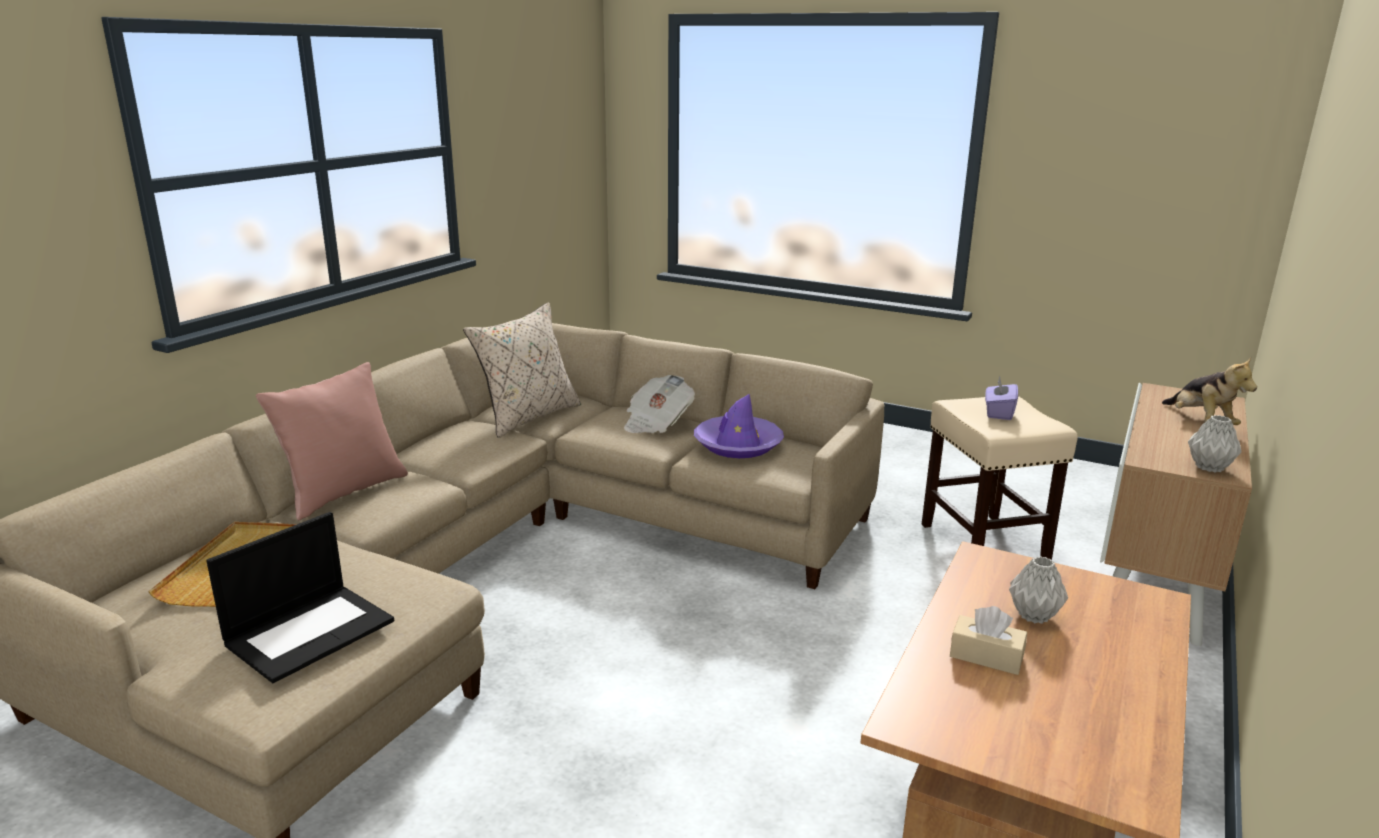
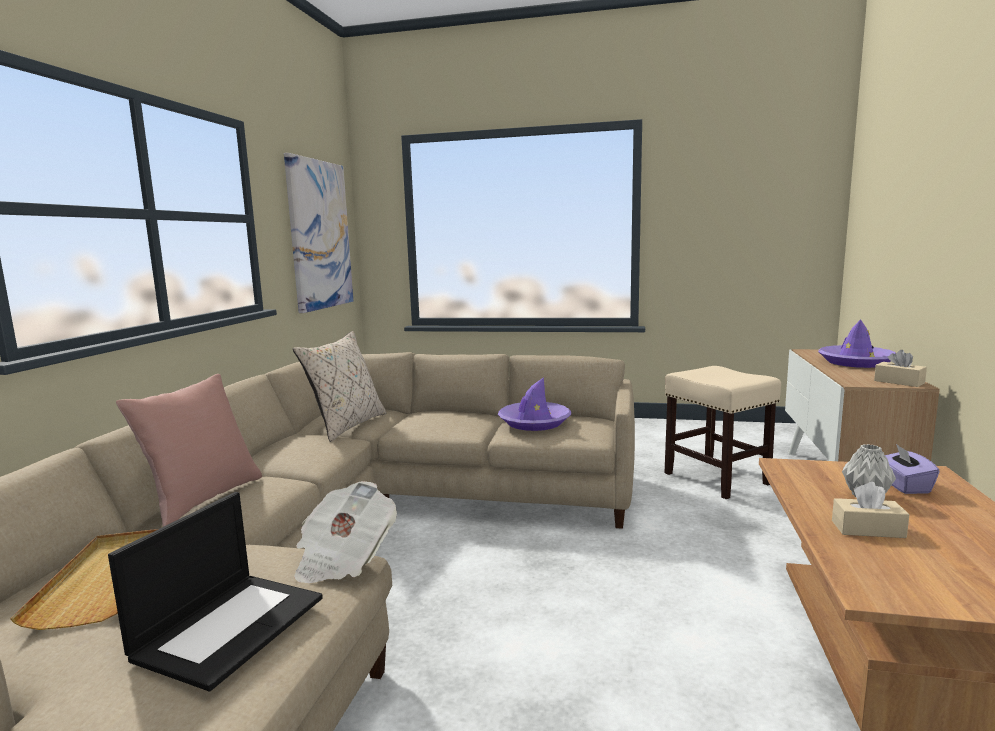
camera: 15 degrees left, 10 degrees down
newspaper [624,375,695,433] -> newspaper moved to [294,481,397,583]
purple tissue box [985,376,1018,420] -> purple tissue box moved to [885,444,940,494]
plush toy [1162,357,1257,425] -> purple hat [818,319,896,368]
grey vase [1188,415,1242,473] -> beige tissue box [874,350,927,387]
none -> picture [284,153,353,313]

